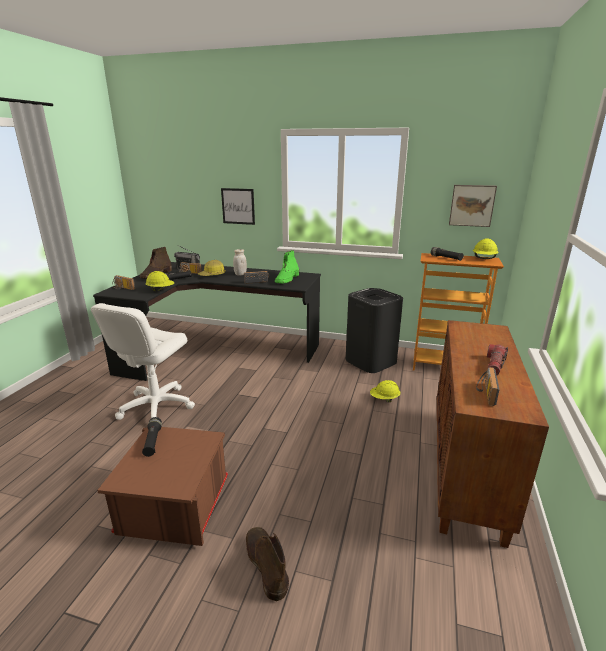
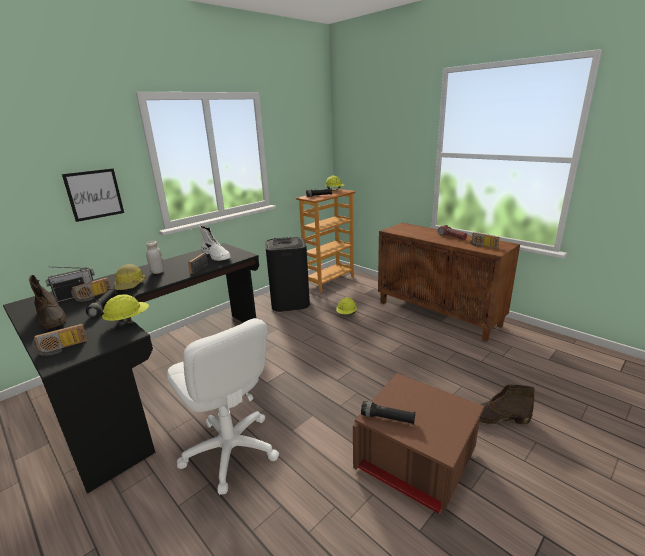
camera: 60 degrees left, 0 degrees up
green boot [275,250,299,284] -> white boot [199,226,231,261]
picture [449,185,497,227] -> none

